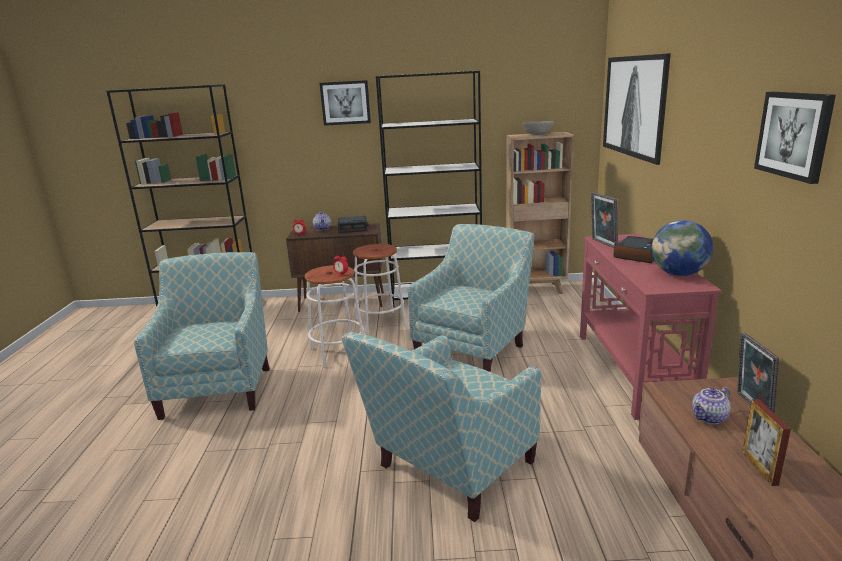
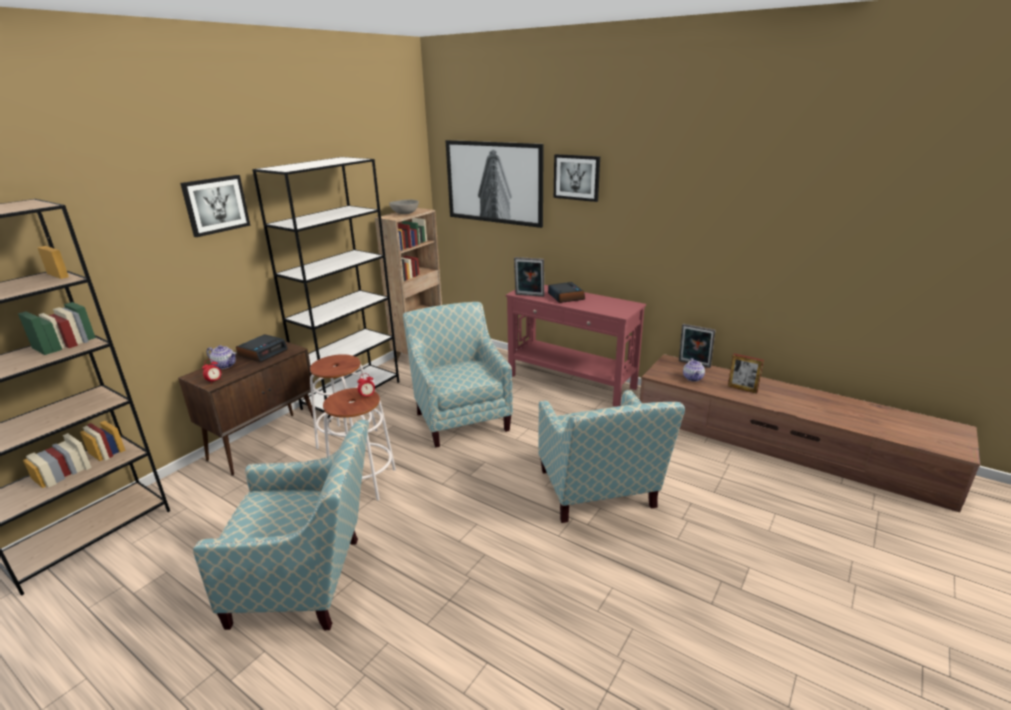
camera: 55 degrees left, 5 degrees up
armchair [134,252,270,420] -> armchair turned 150 degrees clockwise [193,420,369,630]
globe [652,220,713,276] -> none
picture [754,92,836,184] -> picture moved to [554,154,600,202]

